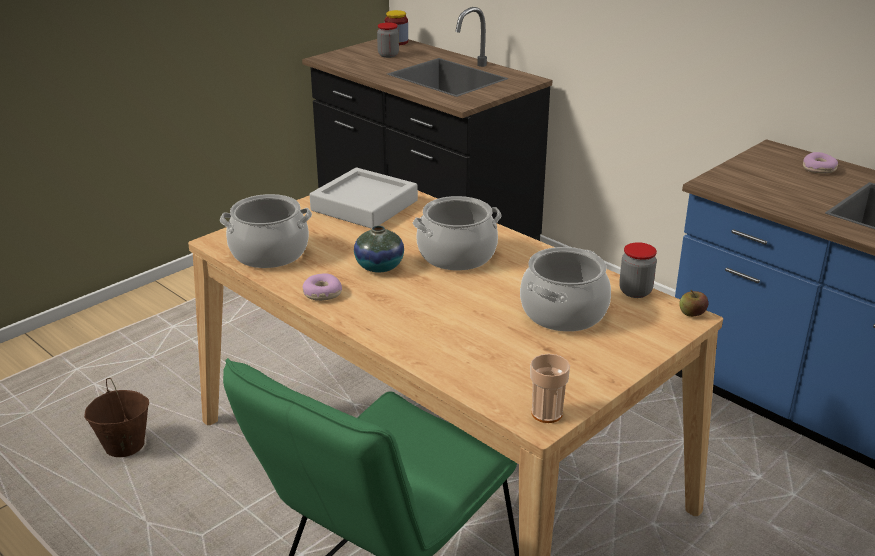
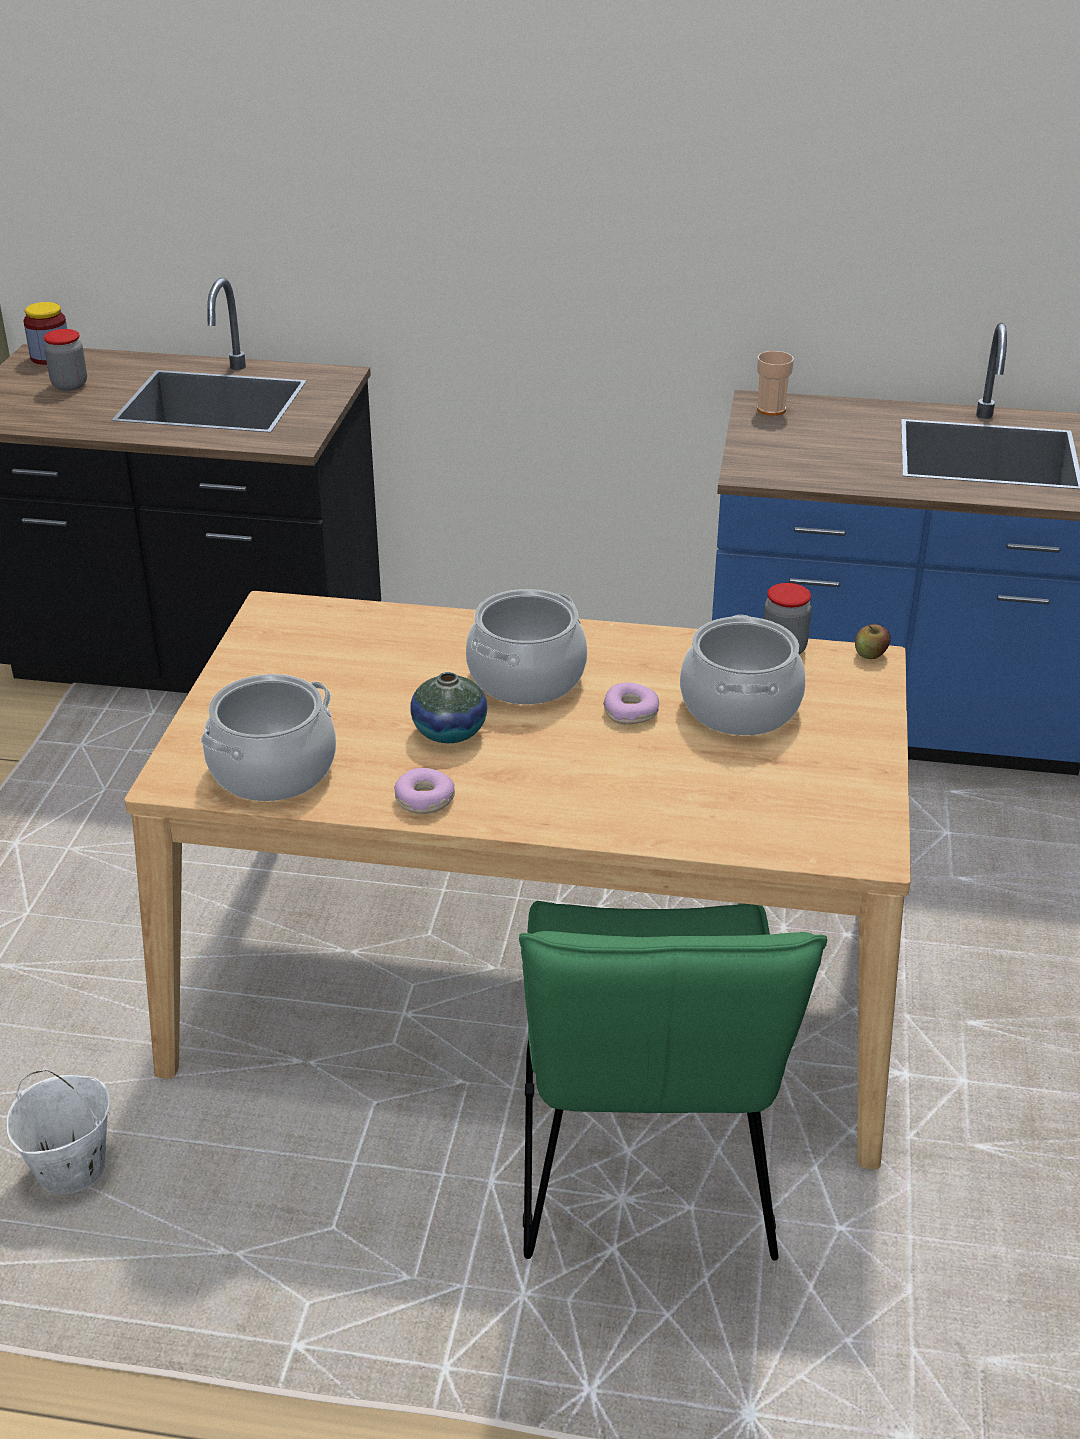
camera: 35 degrees left, 5 degrees up
brown bucket [84,378,149,457] -> white bucket [6,1069,110,1194]
grey tray [309,168,418,229] -> none
cup [530,354,570,423] -> cup moved to [757,351,794,416]
donut [803,152,838,174] -> donut moved to [603,682,659,724]

